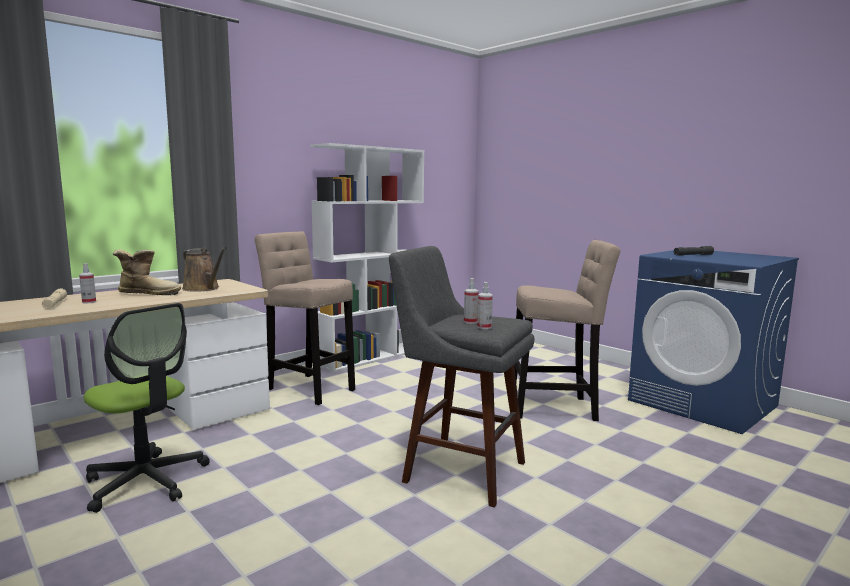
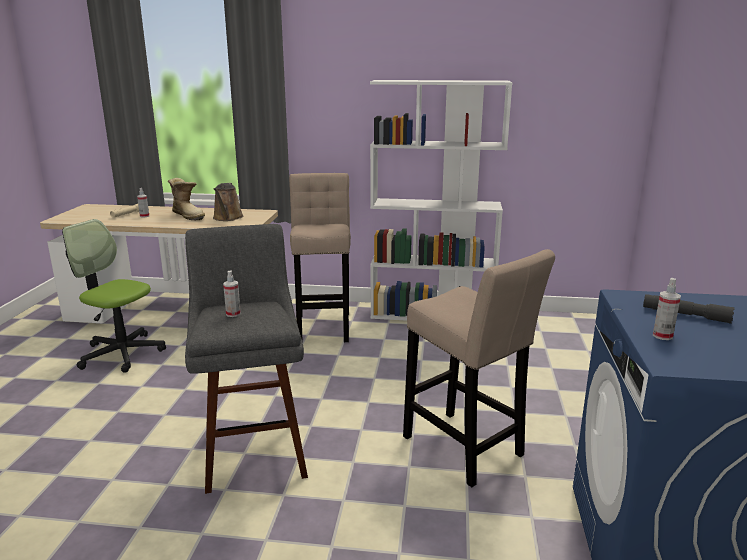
camera: 50 degrees right, 10 degrees up
office chair [84,303,210,513] -> office chair turned 120 degrees clockwise [62,219,166,373]
spray bottle [477,282,493,329] -> spray bottle moved to [653,278,681,340]

